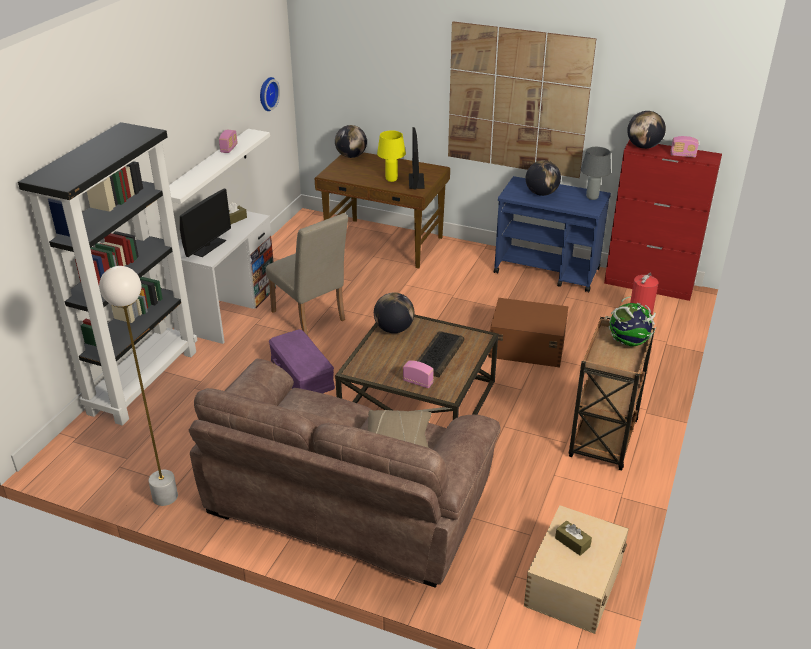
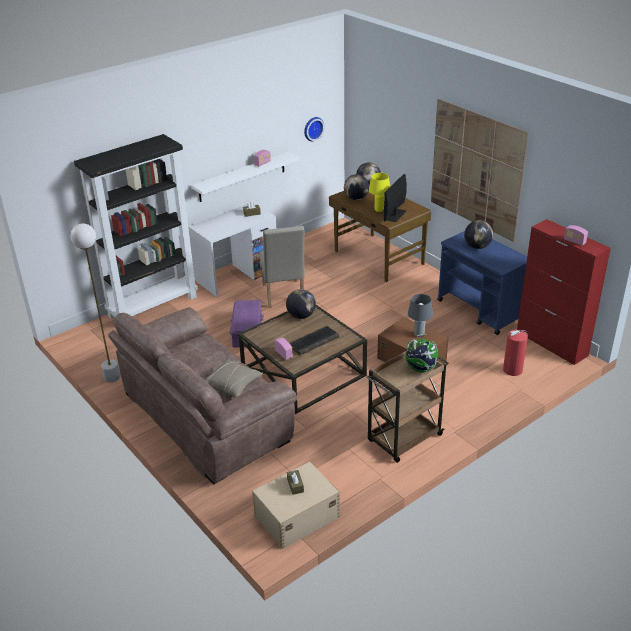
camera: 30 degrees right, 0 degrees up
monitor [180,188,231,257] -> none
grey table lamp [581,147,611,200] -> grey table lamp moved to [408,294,433,337]
globe [627,111,666,149] -> globe moved to [344,174,369,200]

